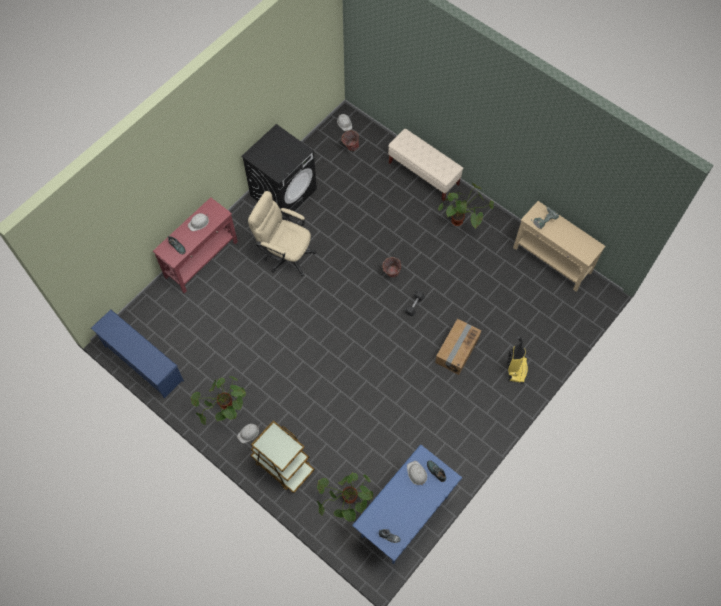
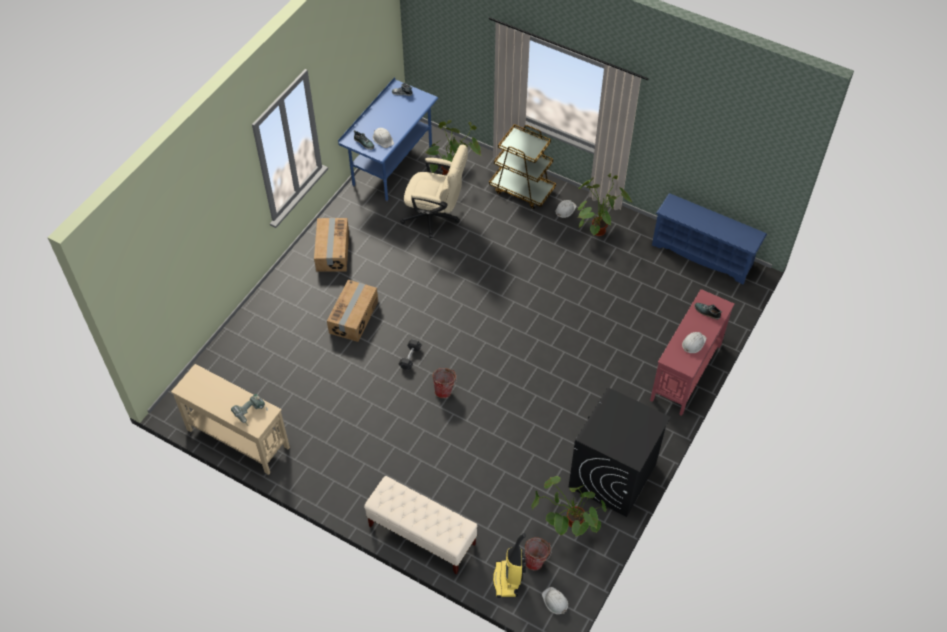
camera: 170 degrees right, 10 degrees down
beige office chair [248,191,316,276] -> beige office chair moved to [400,144,468,238]
potted plant [438,183,494,229] -> potted plant moved to [532,476,606,537]
vacuum cleaner [507,336,528,384] -> vacuum cleaner moved to [493,533,527,598]
none -> cardboard box [314,218,349,272]

